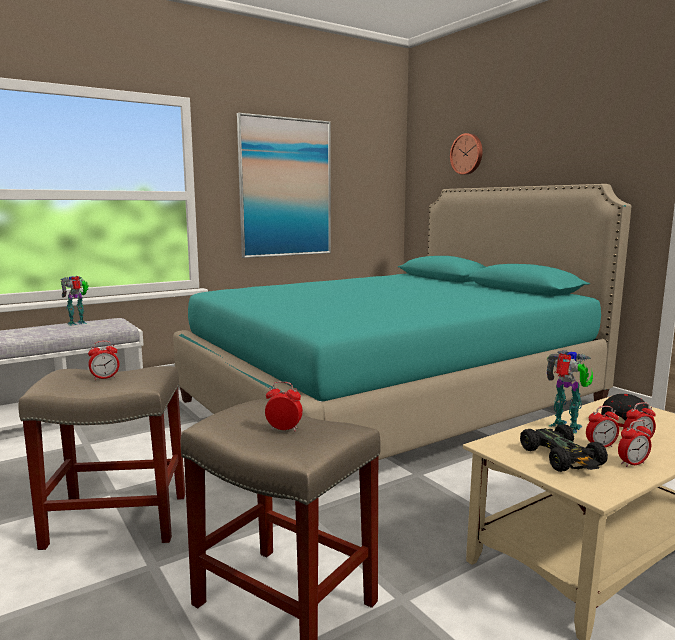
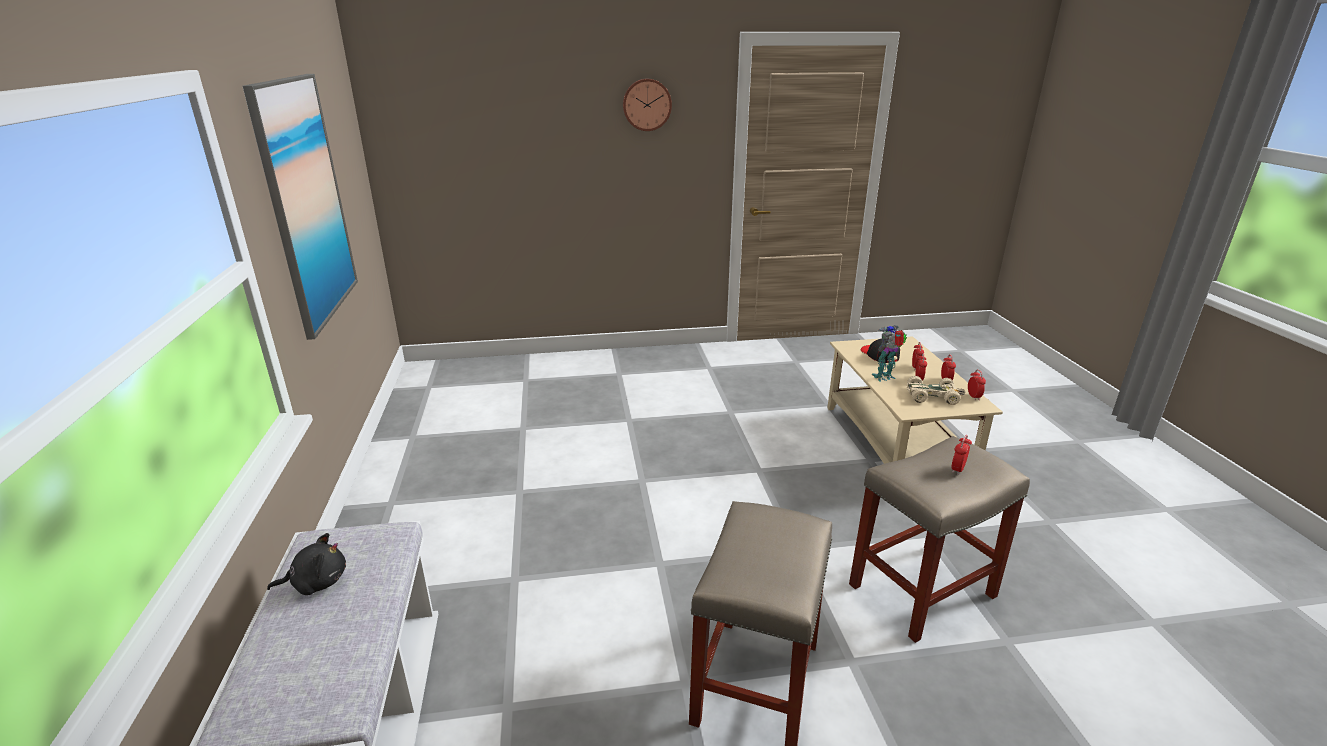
camera: 65 degrees left, 15 degrees up
toy robot [60,276,89,326] -> black plush toy [267,533,346,595]
alarm clock [88,341,119,380] -> alarm clock moved to [968,369,986,400]
turquoise bed [173,184,631,460] -> none
wall clock [450,133,483,175] -> wall clock moved to [623,79,672,131]
black toy car [520,424,608,472] -> beige toy car [907,376,966,405]

